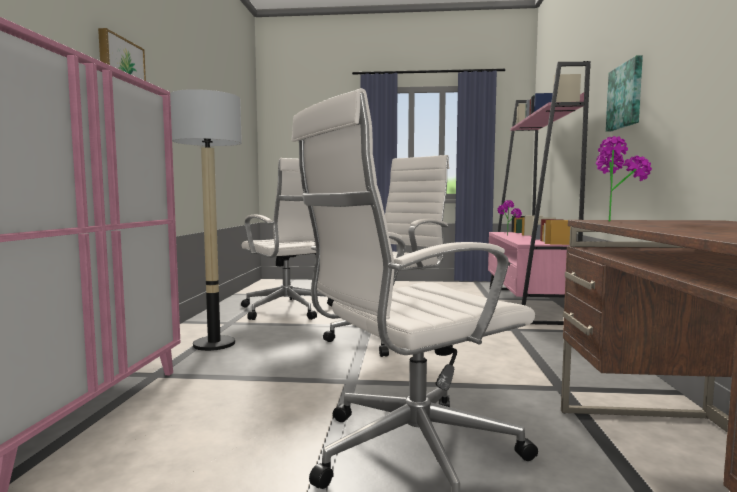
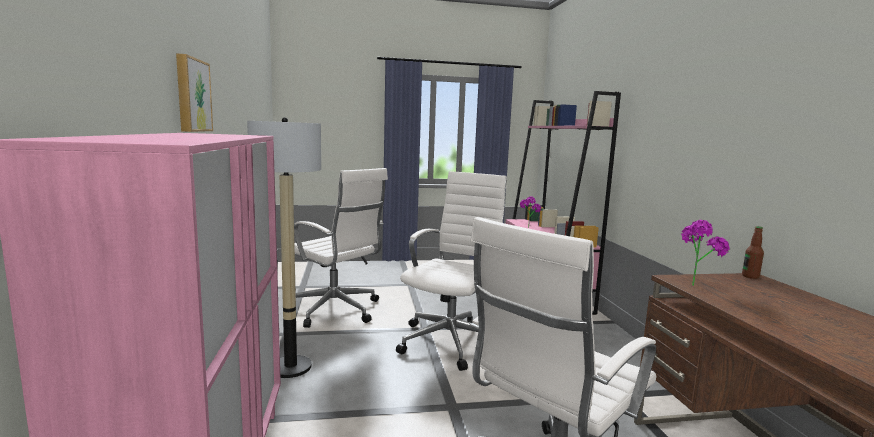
camera: 15 degrees left, 5 degrees up
picture [606,55,643,132] -> none
none -> bottle [742,226,764,279]

